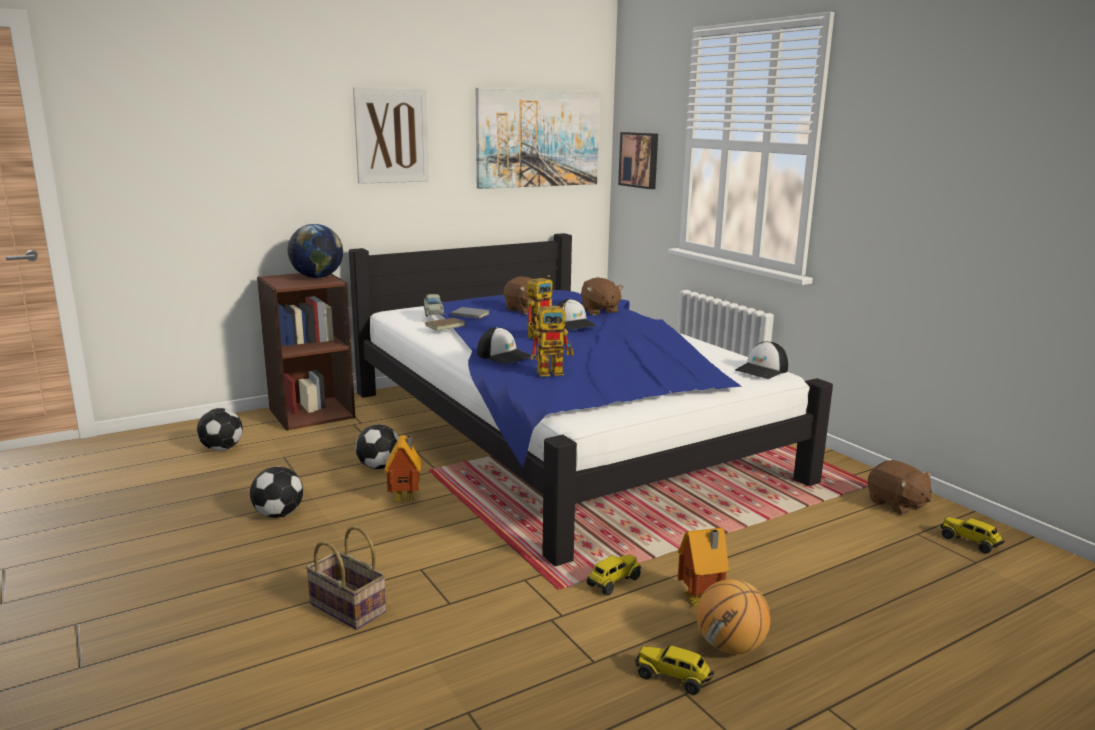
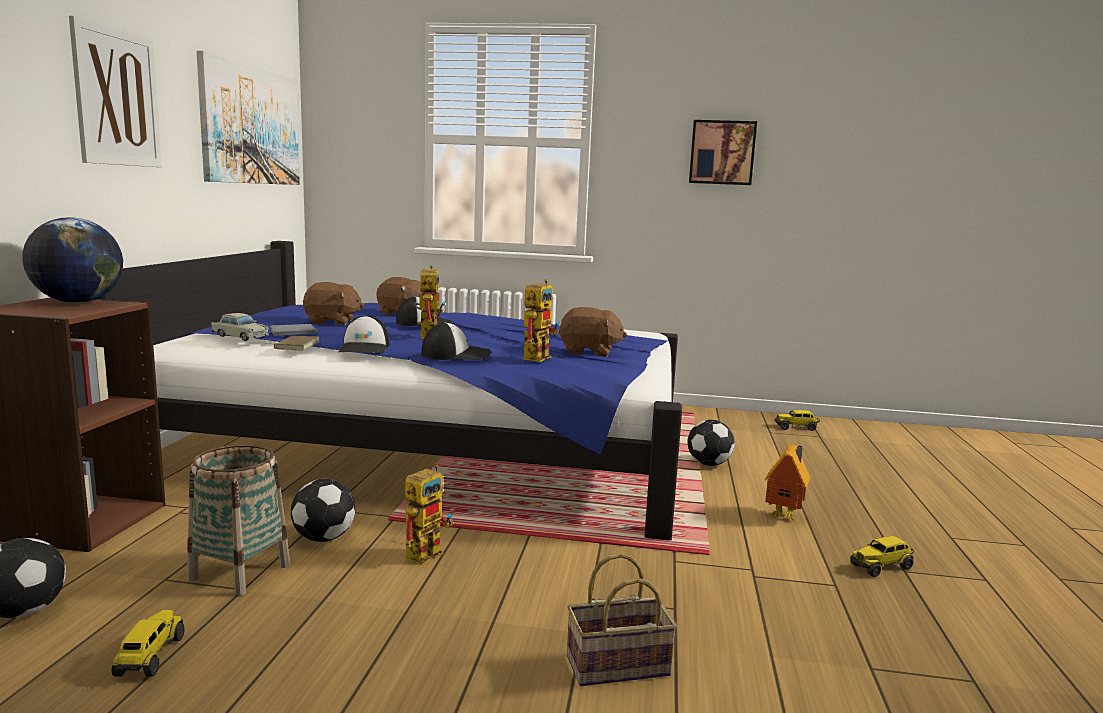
camera: 50 degrees left, 5 degrees down
football [250,466,303,518] -> football moved to [687,419,735,466]
toy house [384,435,422,503] -> toy robot [405,464,453,565]
toy truck [587,555,641,596] -> toy truck moved to [111,610,185,677]
picture [618,132,658,189] -> picture moved to [689,120,757,185]
basketball [696,579,770,654] -> none
cap [735,341,788,379] -> cap moved to [338,316,389,354]
brown plush toy [868,460,932,515] -> brown plush toy moved to [558,307,627,357]
none -> basket [187,445,290,596]

